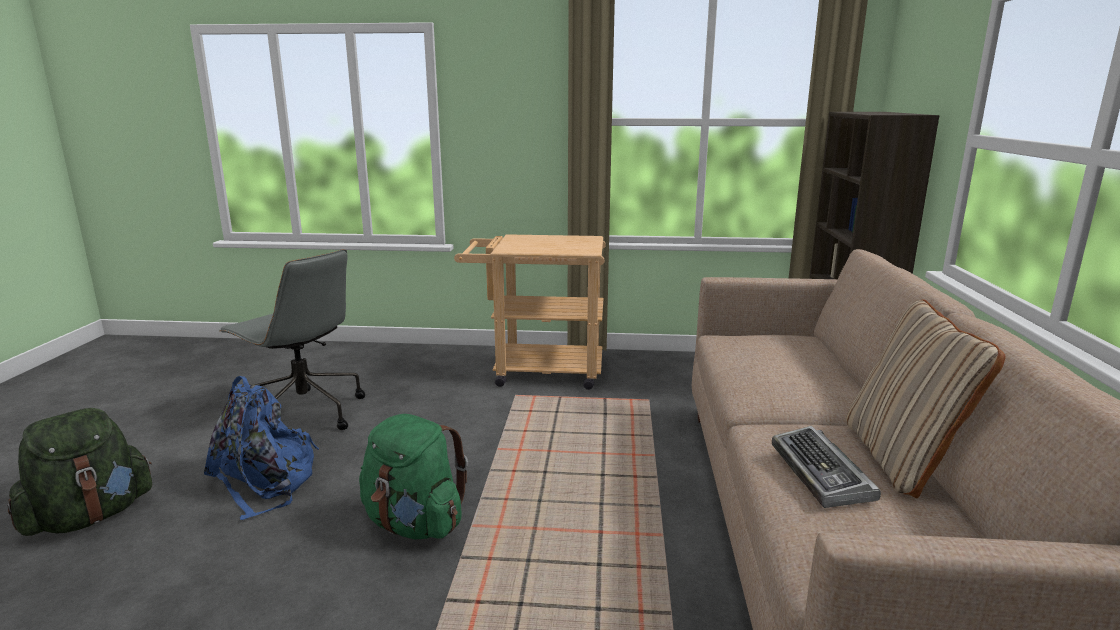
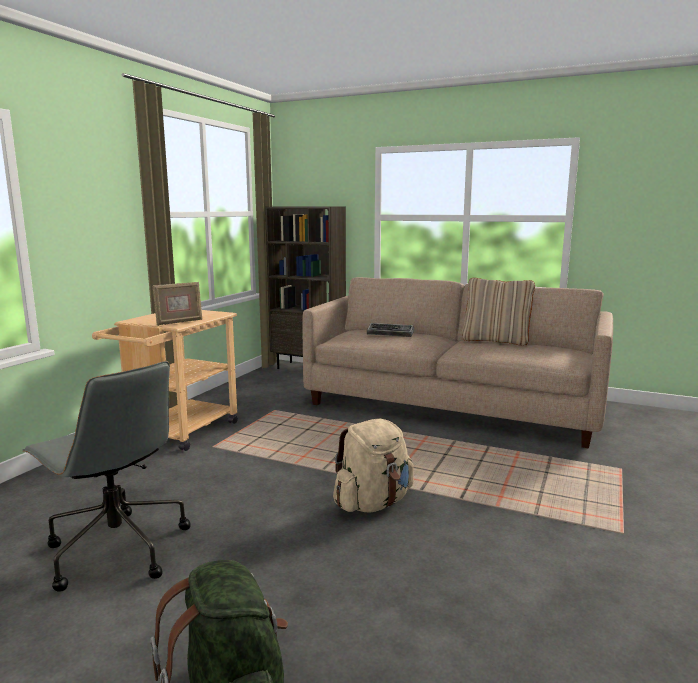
camera: 70 degrees left, 5 degrees down
blue backpack [204,376,319,520] -> none
grey office chair [219,249,365,430] -> grey office chair turned 75 degrees clockwise [22,361,191,592]
green backpack [359,414,468,539] -> beige backpack [333,419,414,512]
keyboard [772,426,881,508] -> keyboard moved to [367,323,414,337]
none -> picture frame [153,281,202,326]

